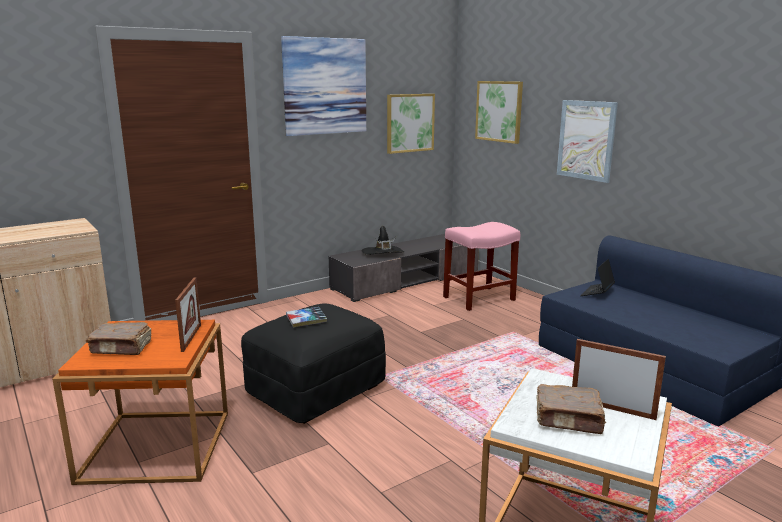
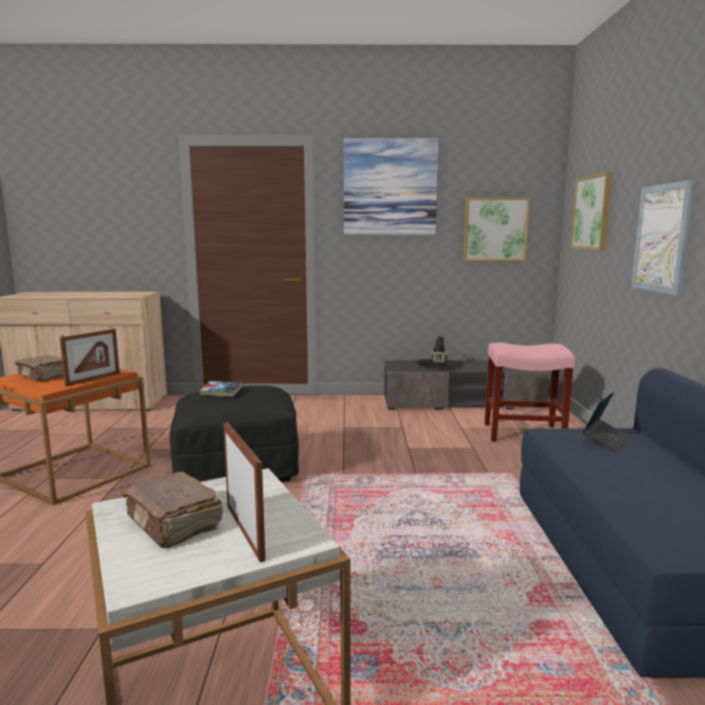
camera: 35 degrees right, 5 degrees down
laptop [580,259,615,296] -> laptop turned 150 degrees clockwise [582,392,630,452]

